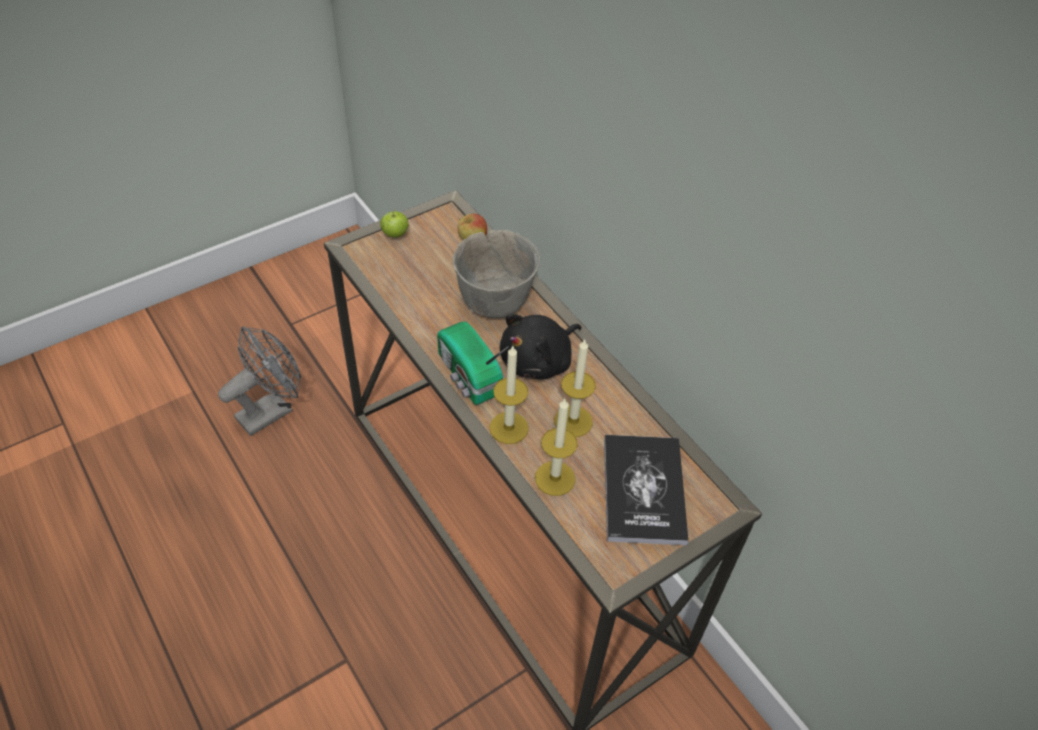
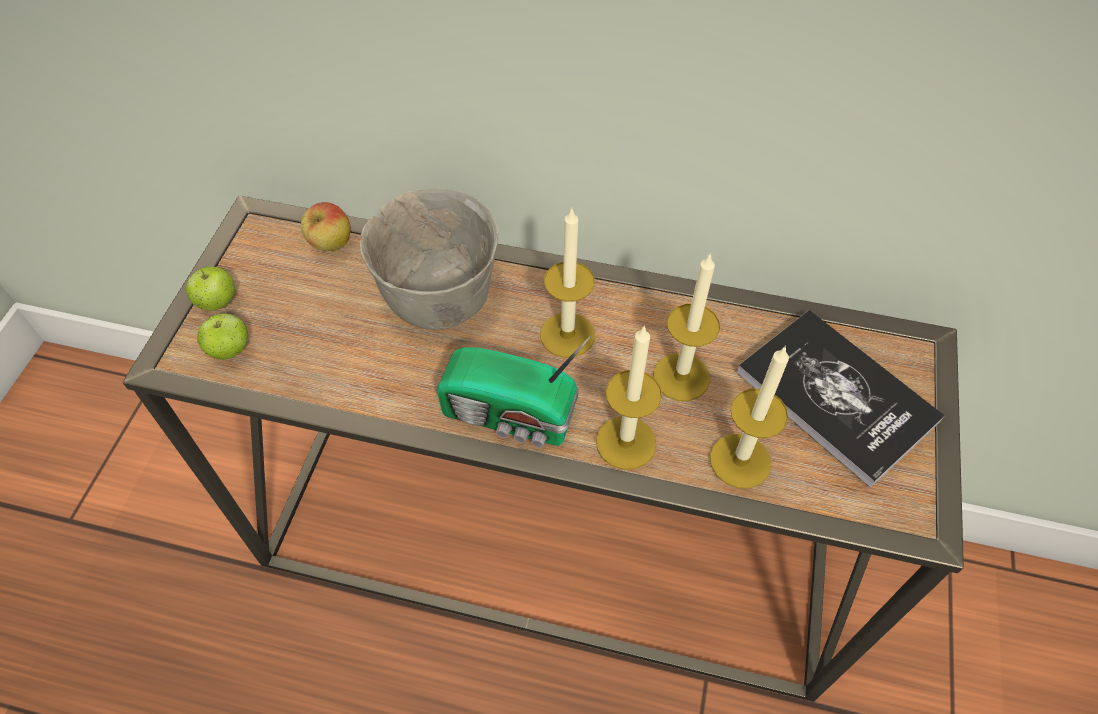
camera: 40 degrees left, 5 degrees up
grey fan [218,326,301,436] -> none
black plush toy [500,314,582,380] -> candle [540,209,595,358]
none -> apple [197,313,248,360]

